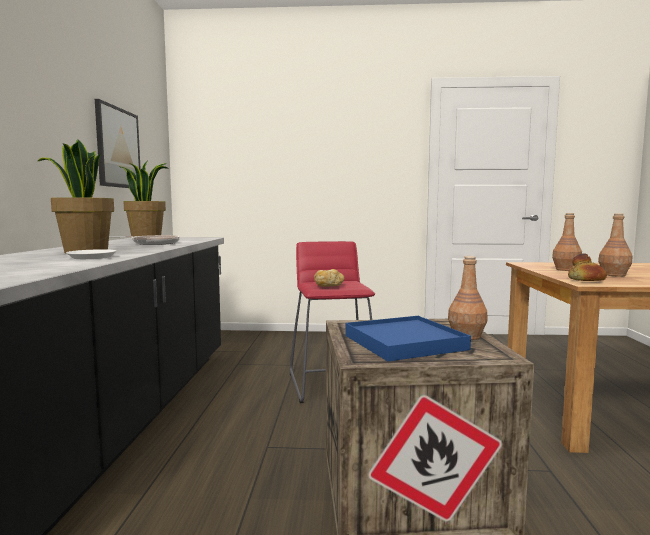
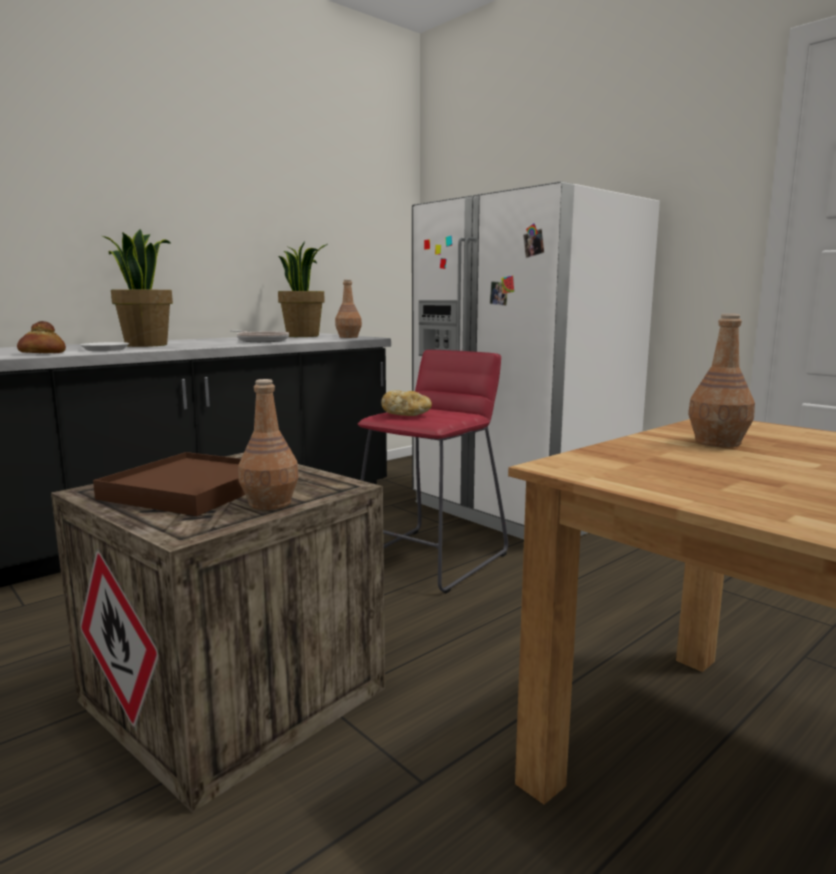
camera: 45 degrees right, 5 degrees up
picture [95,99,141,188] -> none
blue tray [345,316,471,361] -> brown tray [93,452,245,516]
bread [568,254,607,281] -> bread moved to [17,321,66,353]
brown bottle [598,213,632,277] -> brown bottle moved to [335,279,362,338]
none -> white fridge [412,181,660,539]

